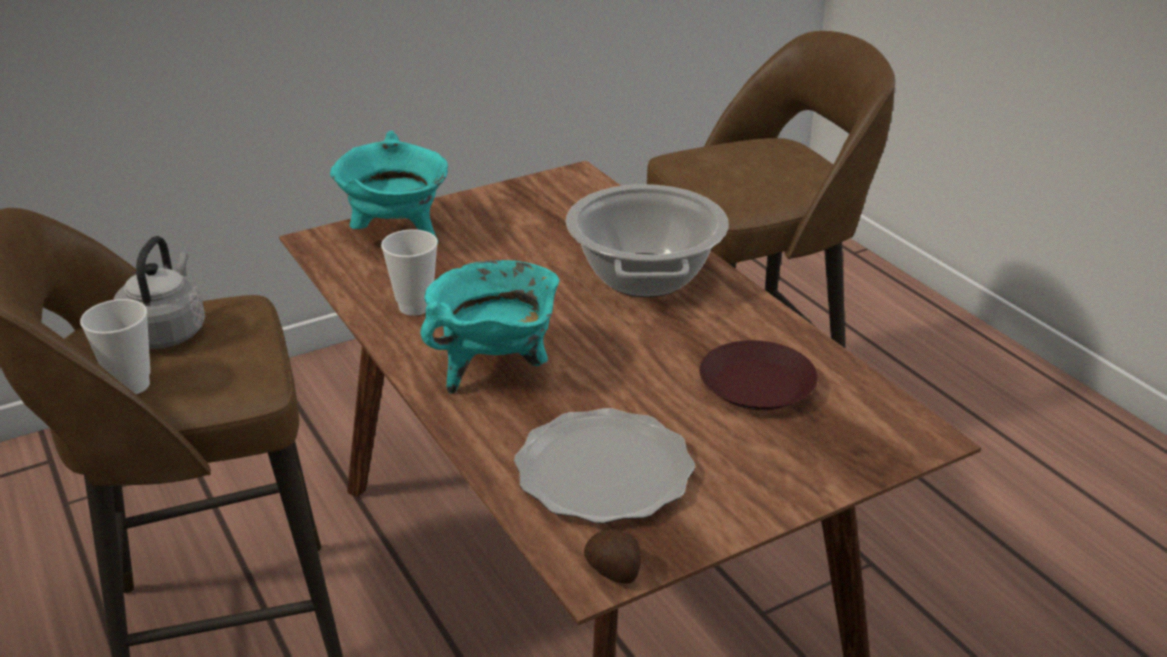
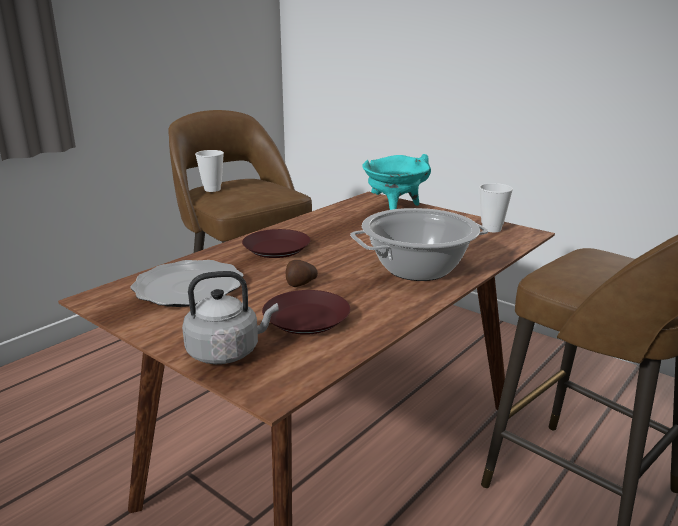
camera: 70 degrees right, 10 degrees down
grey kettle [113,236,205,349] -> grey kettle moved to [182,271,279,364]
cup [381,229,438,316] -> cup moved to [479,183,513,232]
turquoise cooking pot [421,260,559,393] -> brown plate [242,229,310,258]
potato [584,529,641,584] -> potato moved to [286,260,318,287]

